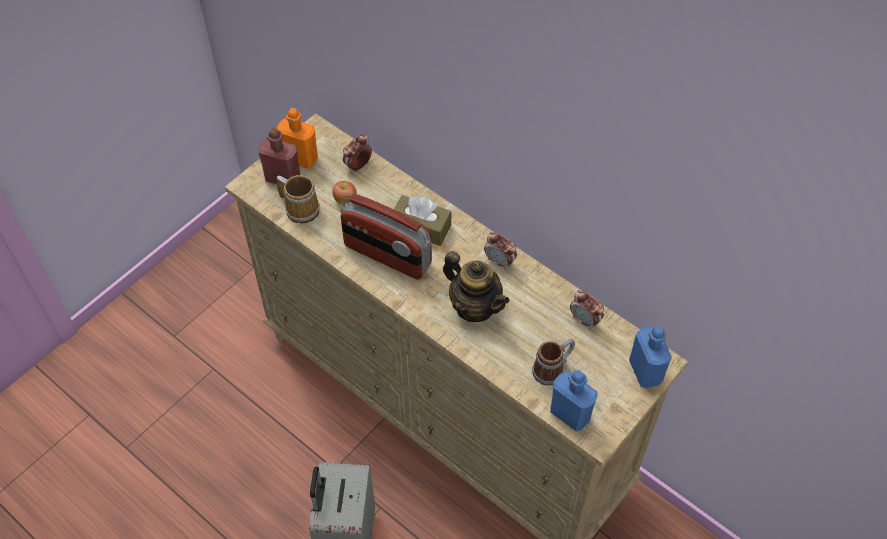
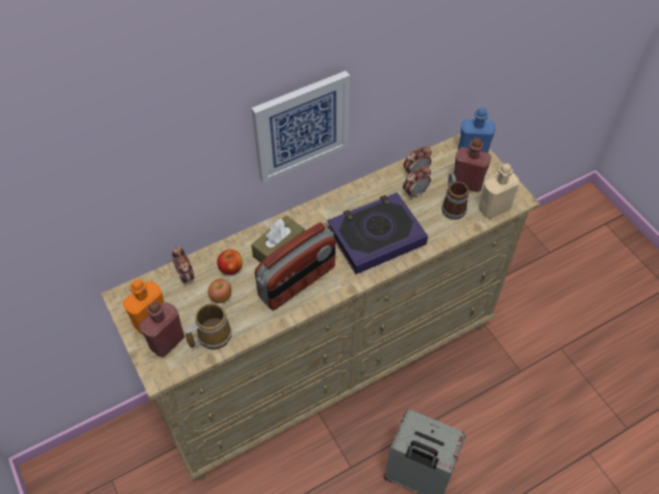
camera: 70 degrees left, 0 degrees up
teapot [443,251,509,322] -> book [327,192,428,274]
alarm clock [484,232,517,270] -> alarm clock moved to [403,166,431,199]
blue bottle [550,370,598,431] -> beige bottle [479,163,520,219]
none -> apple [217,249,243,275]
none -> picture [252,71,350,183]
none -> red bottle [454,138,491,192]

